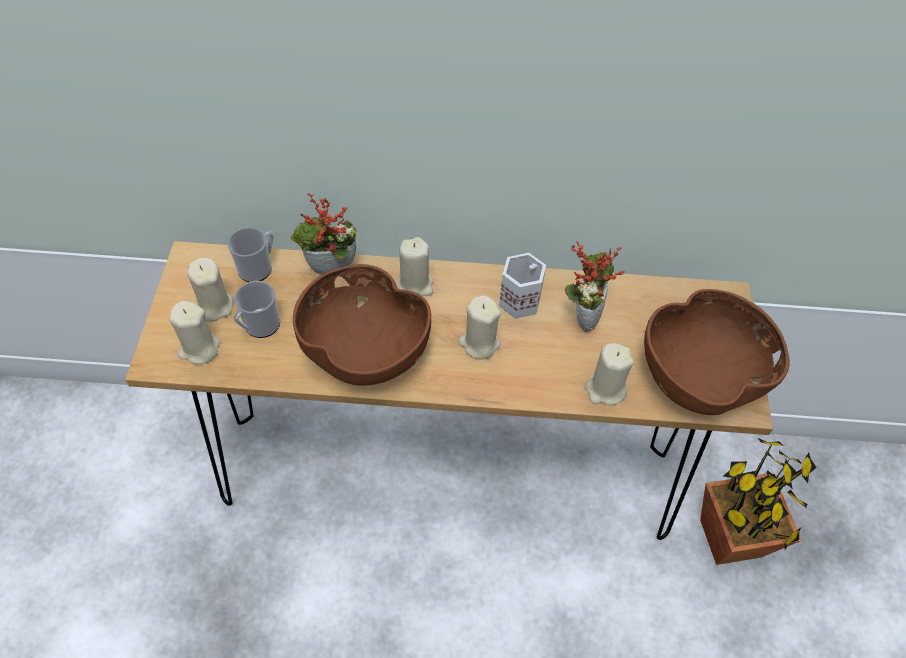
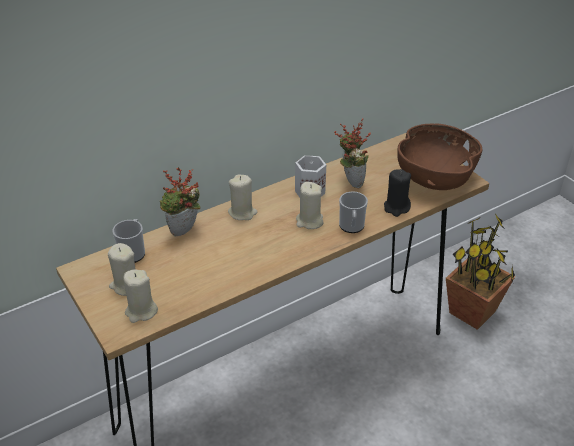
camera: 35 degrees left, 15 degrees down
mug [234,281,280,338] -> mug moved to [339,191,368,233]
brown bowl [293,264,431,386] -> none
beige candle [585,343,634,406] -> black candle [384,169,411,217]

